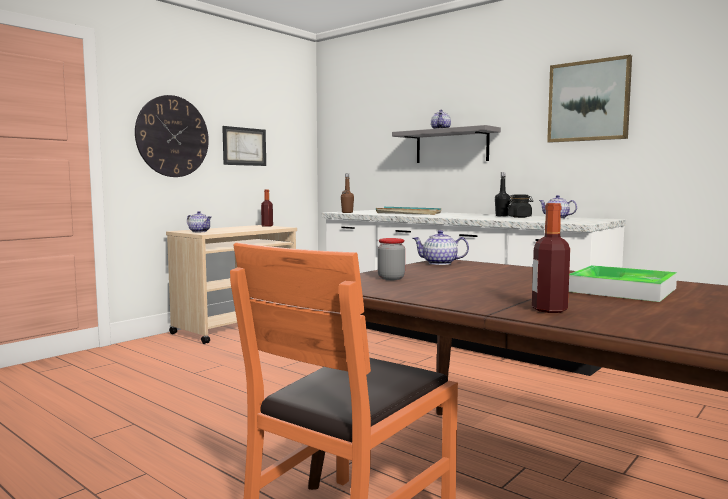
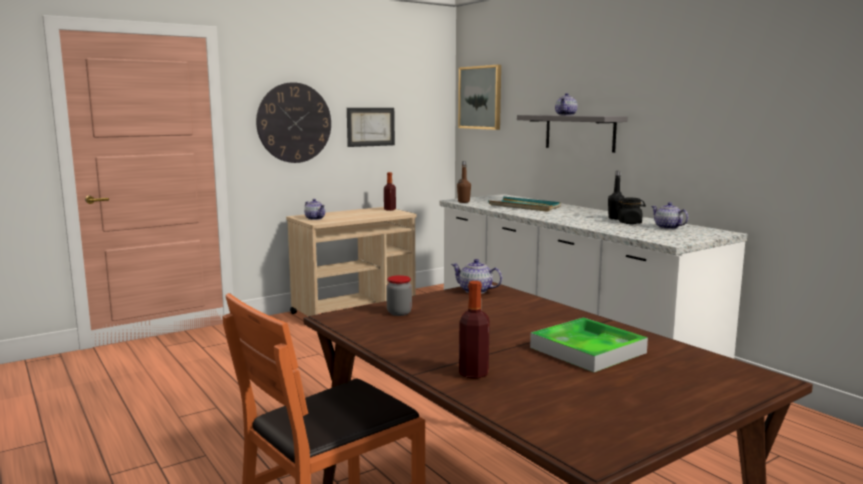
camera: 15 degrees right, 5 degrees up
picture [547,55,632,143] -> picture moved to [458,65,501,130]

